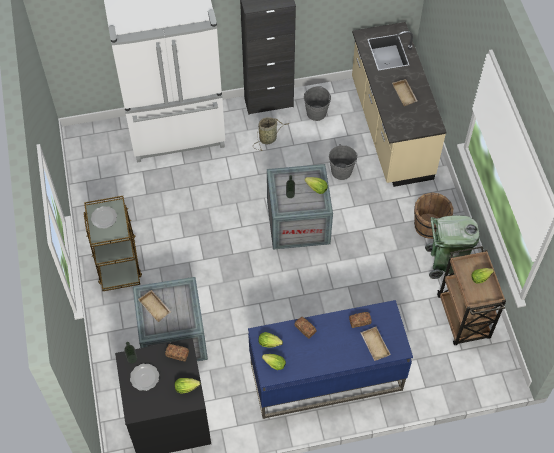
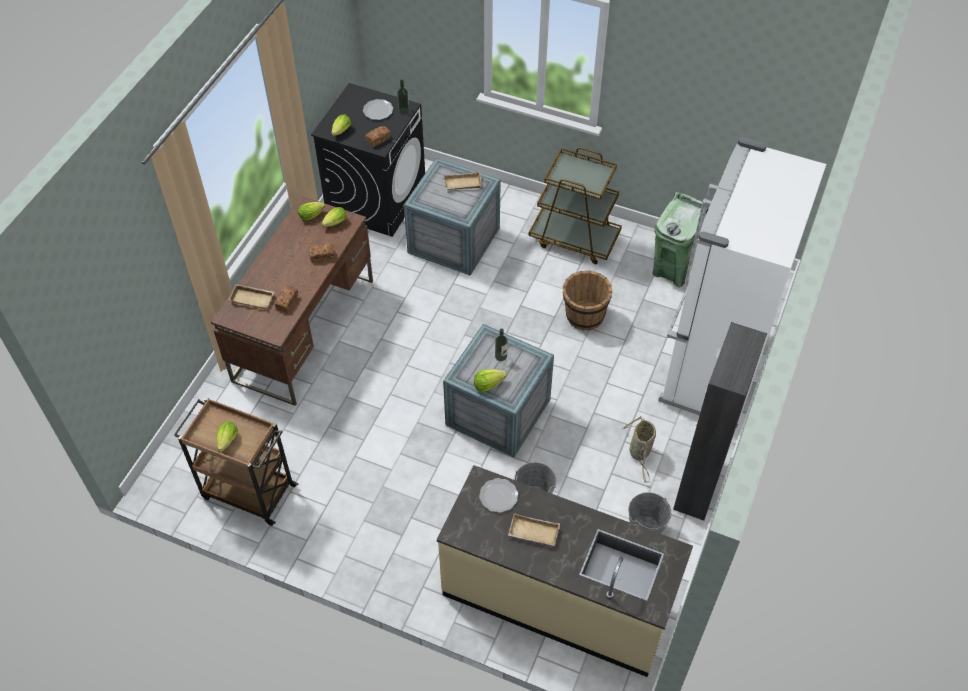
camera: 125 degrees right, 5 degrees down
plate [91,206,117,229] -> plate moved to [479,478,518,513]
blue desk [248,300,413,419] -> brown desk [211,196,373,406]
brown bucket [414,192,453,239] -> brown bucket moved to [563,271,612,330]
green trash can [425,215,480,279] -> green trash can moved to [652,192,709,287]

